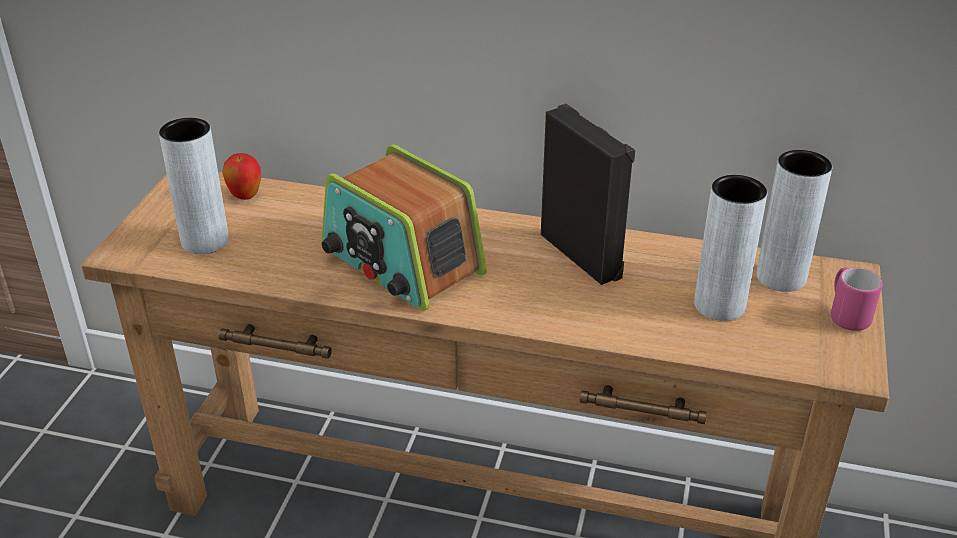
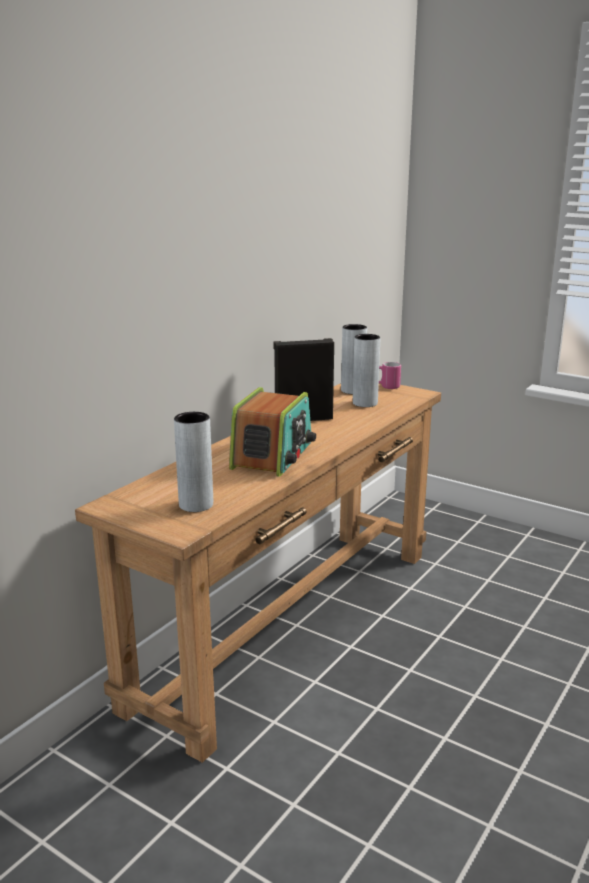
camera: 70 degrees left, 15 degrees down
apple [222,153,261,200] -> none
radio [321,144,487,311] -> radio turned 45 degrees counterclockwise [229,387,316,477]

